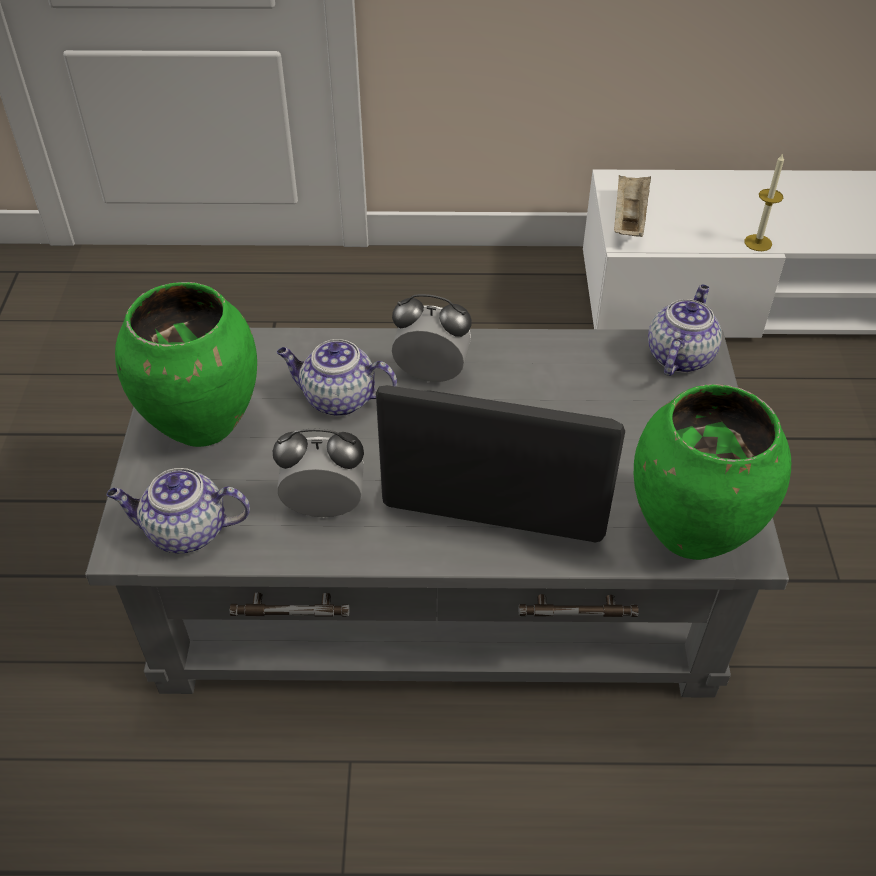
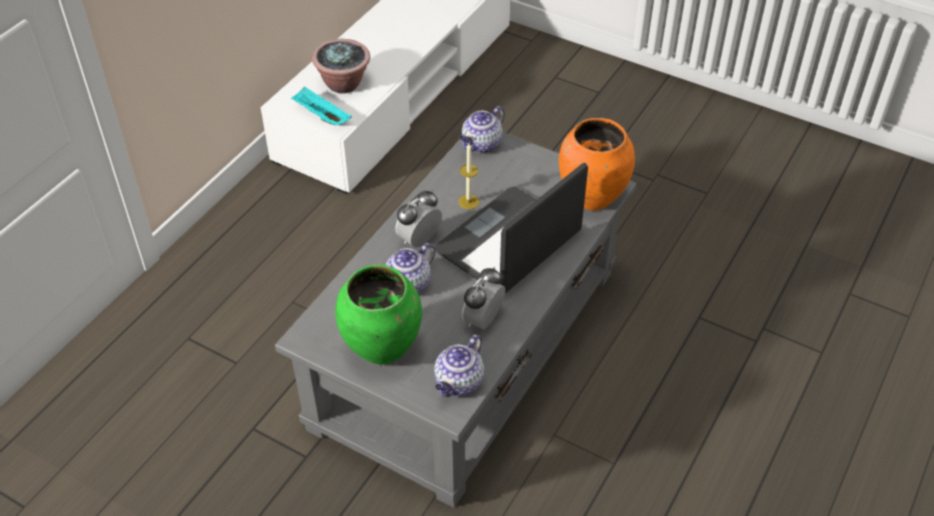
camera: 60 degrees left, 0 degrees up
beige tray [614,174,651,237] -> turquoise tray [291,86,352,125]
green vase [634,384,791,560] -> orange vase [559,118,635,210]
teapot [648,284,722,376] -> teapot turned 105 degrees counterclockwise [459,106,505,153]
candle [744,153,784,251] -> candle moved to [458,144,479,209]
none -> potted plant [312,39,370,94]

